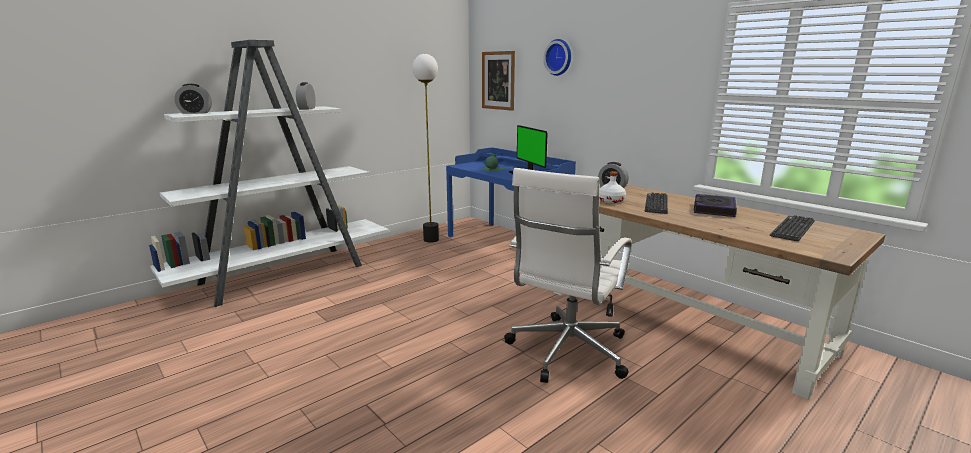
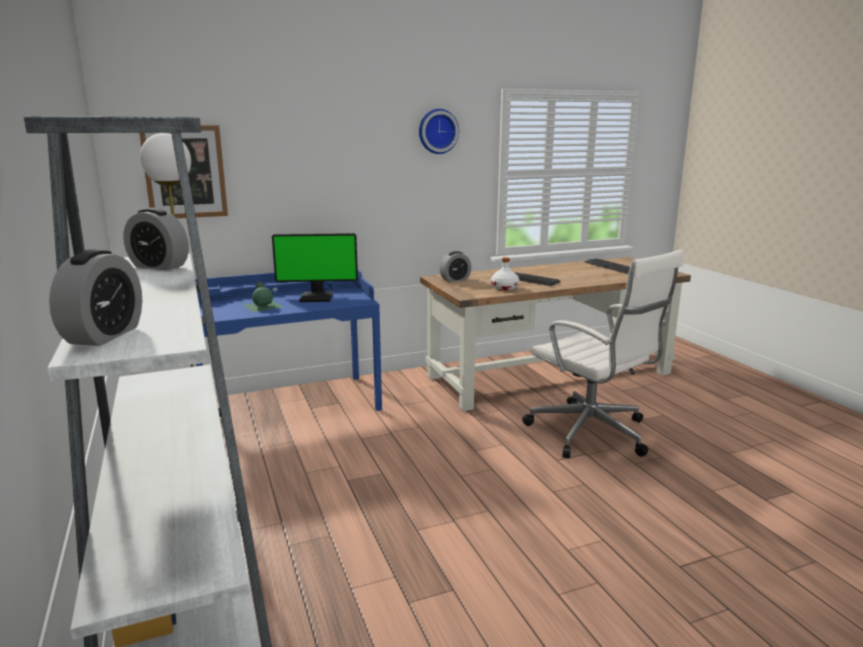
camera: 70 degrees left, 0 degrees up
wall clock [543,39,571,76] -> wall clock moved to [419,109,459,154]
book [694,194,737,217] -> none

